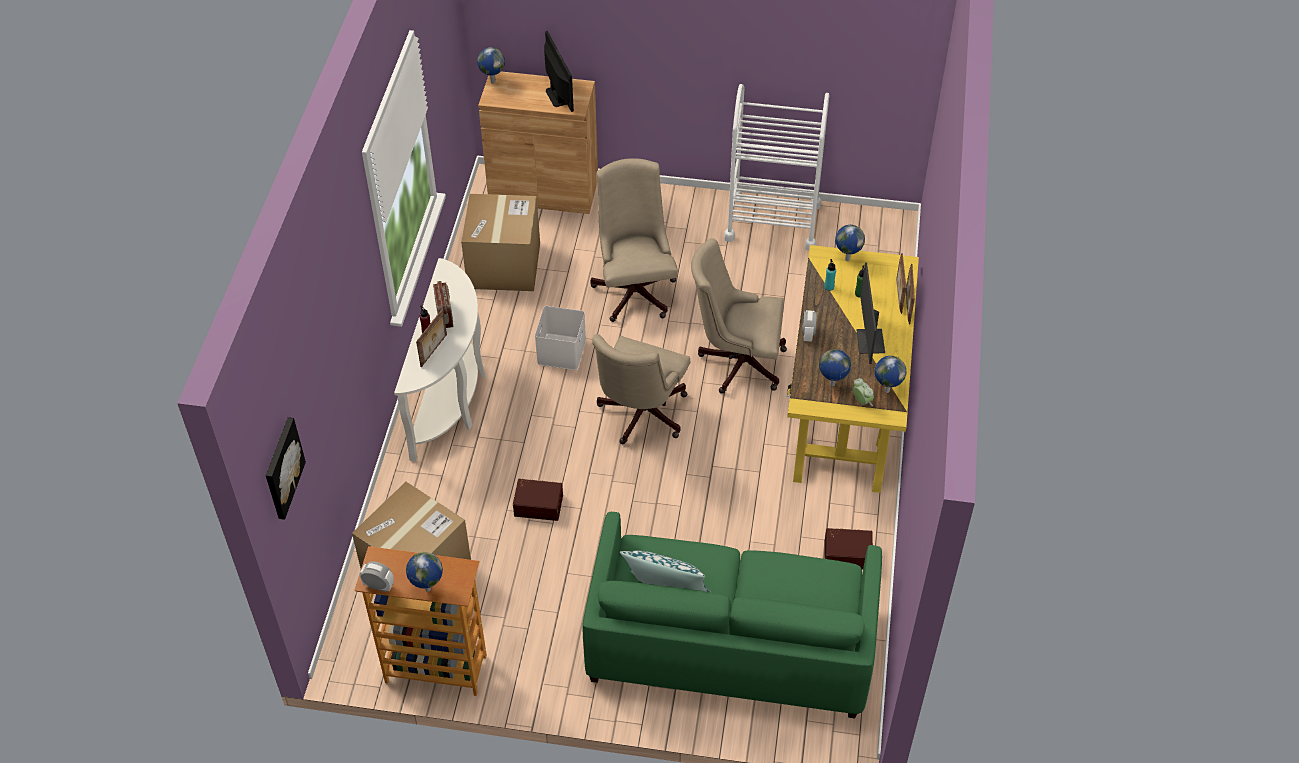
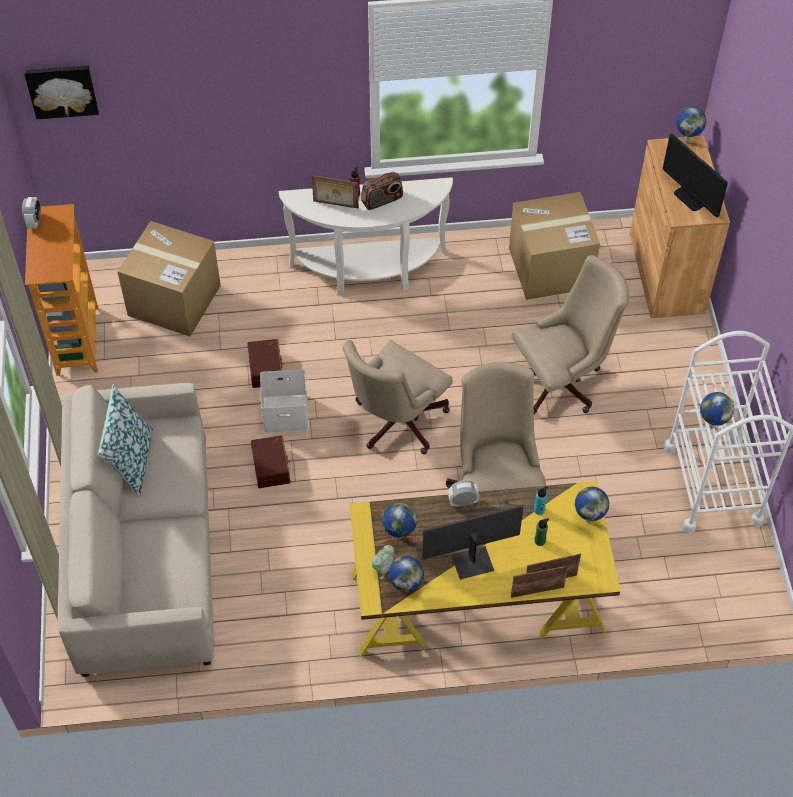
camera: 75 degrees right, 5 degrees up
globe [406,552,443,592] -> globe moved to [700,392,734,429]
white storage box [535,306,586,370] -> white storage box moved to [260,369,309,433]
monitor [544,31,574,112] -> monitor turned 90 degrees clockwise [663,134,728,218]
green sofa [582,512,882,719] -> beige sofa [58,383,215,677]
beige office chair [592,334,690,444] -> beige office chair turned 60 degrees counterclockwise [342,340,453,454]
brown storage box [825,528,873,569] -> brown storage box moved to [251,435,290,488]

